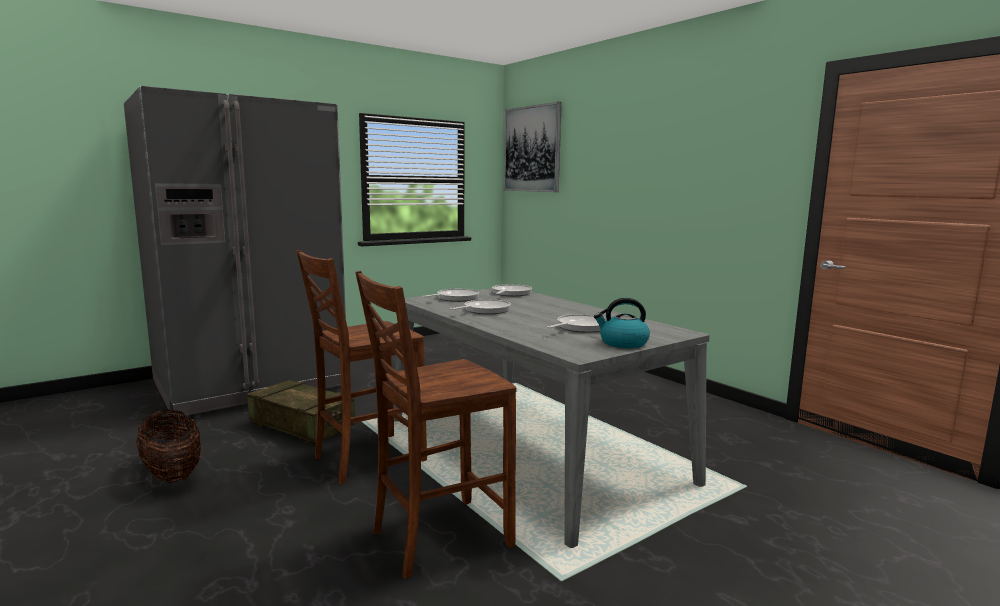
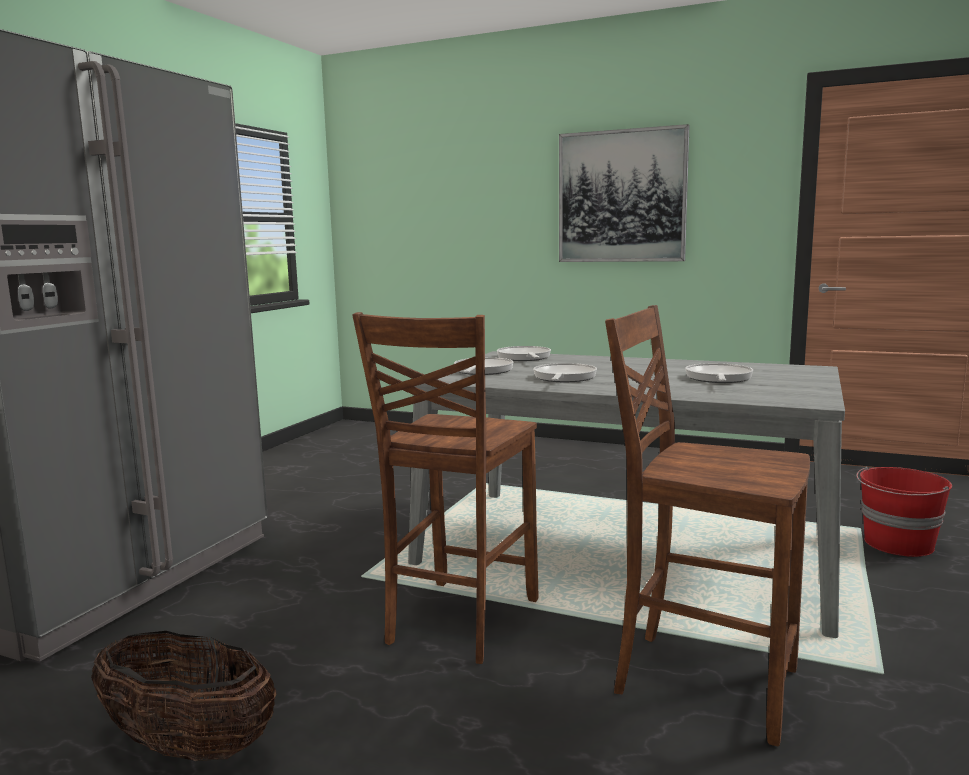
camera: 30 degrees left, 0 degrees up
crate [247,380,355,444] -> none
brown chair [355,271,516,579] -> brown chair turned 90 degrees clockwise [605,305,810,746]
picture [504,102,562,192] -> picture moved to [559,124,690,262]
kettle [594,298,650,348] -> none
none -> red bucket [856,467,952,557]

